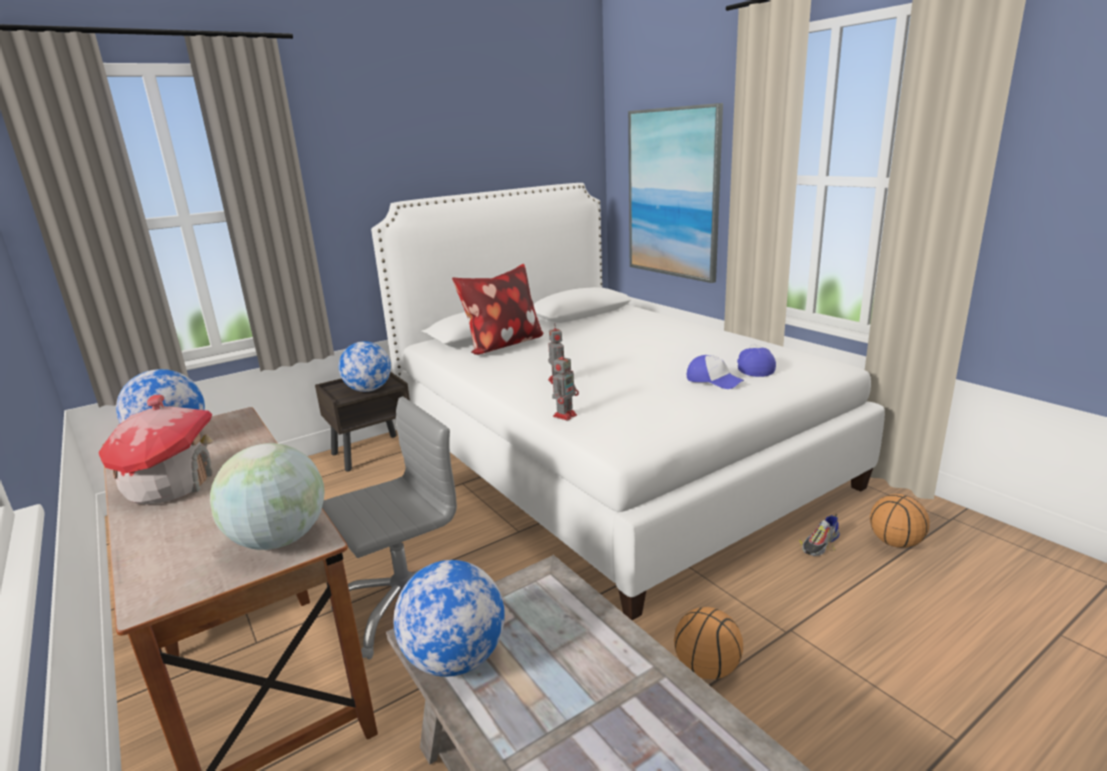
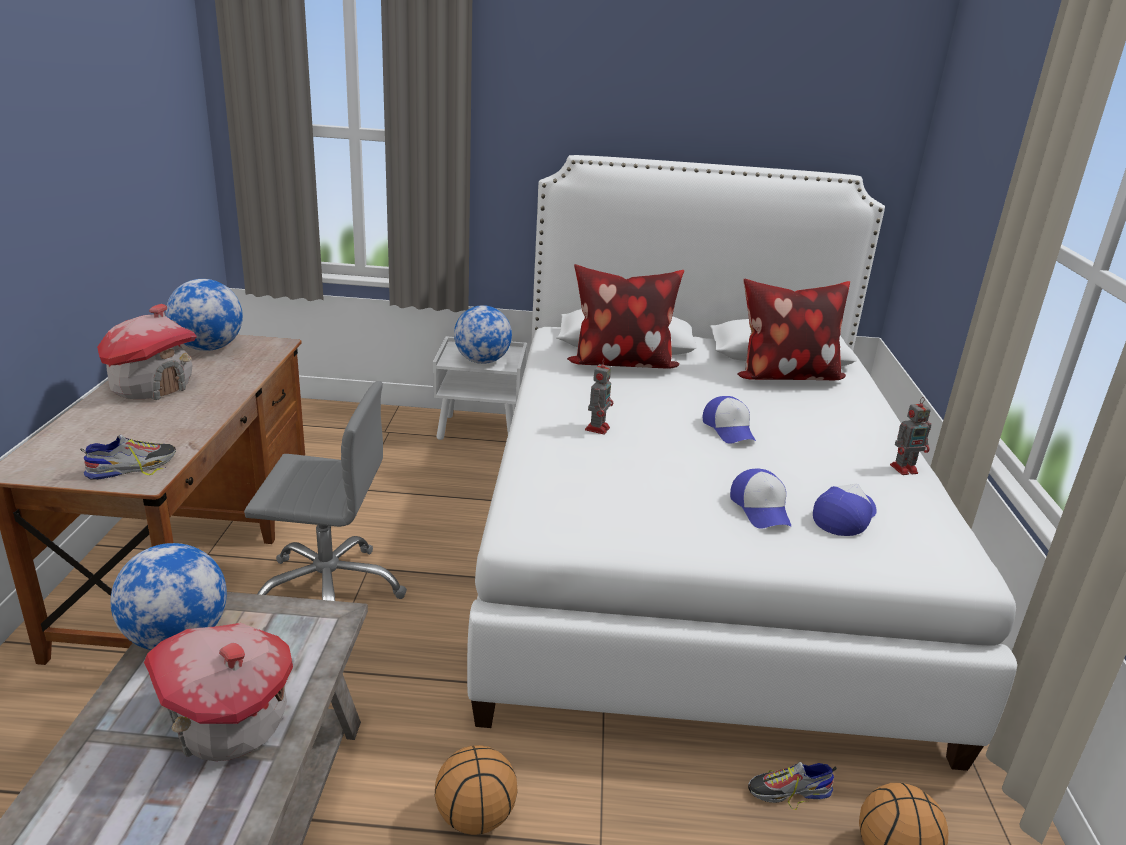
camera: 35 degrees right, 5 degrees up
globe [210,443,325,550] -> shoe [80,434,176,480]
brown nightstand [315,371,410,472] -> white nightstand [433,336,527,440]
toy robot [552,351,579,421] -> toy robot moved to [890,397,931,475]
picture [628,103,723,283] -> none
none -> toy house [144,623,293,761]
none -> cap [703,396,756,444]
none -> pillow [737,279,850,380]

